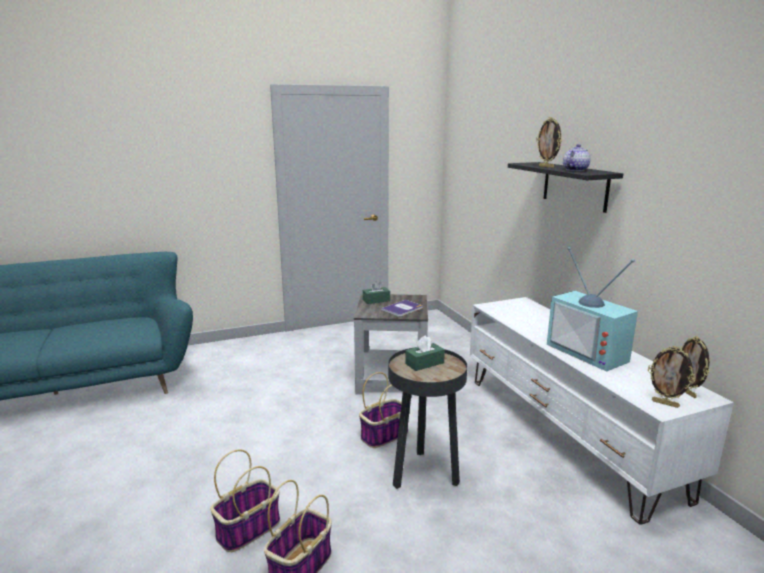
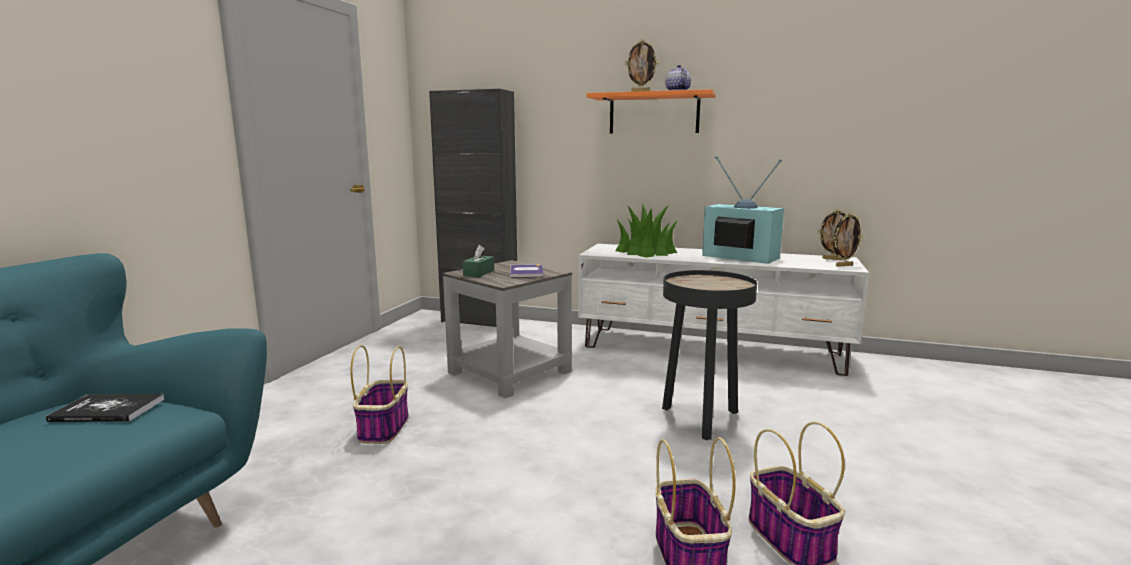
camera: 50 degrees left, 5 degrees down
basket [359,372,408,448] -> basket moved to [350,345,409,444]
green tissue box [405,335,445,371] -> none
black shelf [508,162,623,213] -> orange shelf [586,89,716,134]
television [547,247,638,371] -> television turned 150 degrees counterclockwise [702,156,784,264]
none -> book [46,394,164,422]
none -> black cabinet [429,89,517,327]
none -> potted plant [615,203,678,258]

